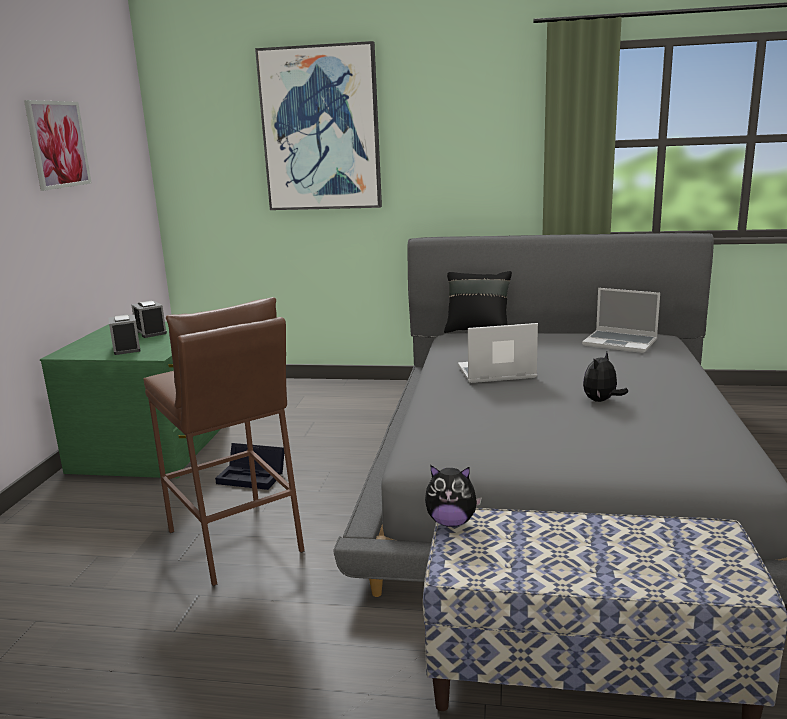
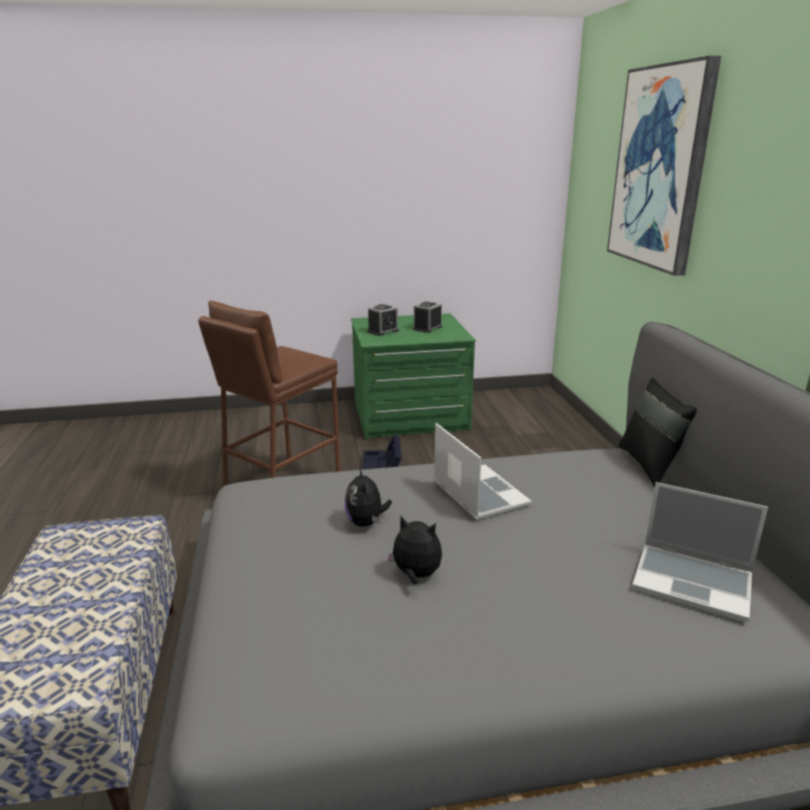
camera: 70 degrees right, 5 degrees up
picture [24,100,91,191] -> none
plush toy [425,465,482,527] -> plush toy moved to [344,467,392,527]
laptop [582,288,660,353] -> laptop turned 75 degrees counterclockwise [632,482,768,622]

